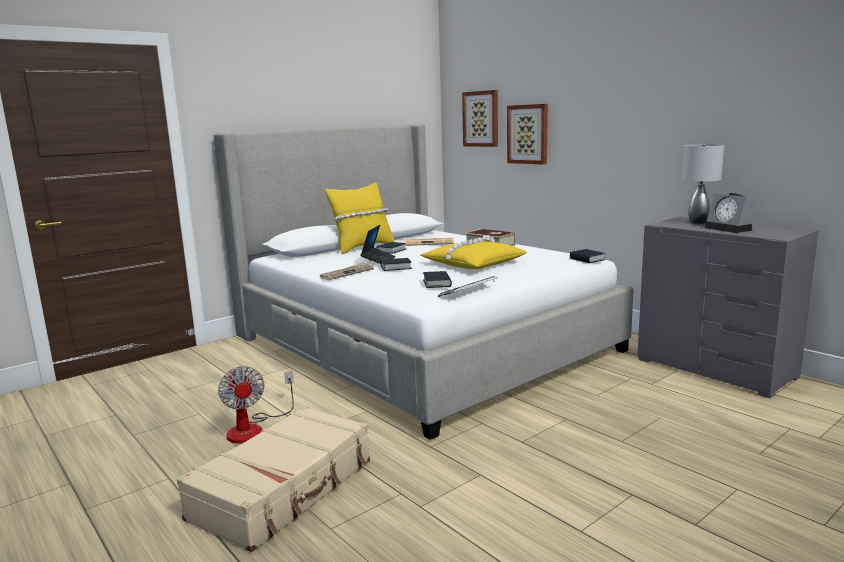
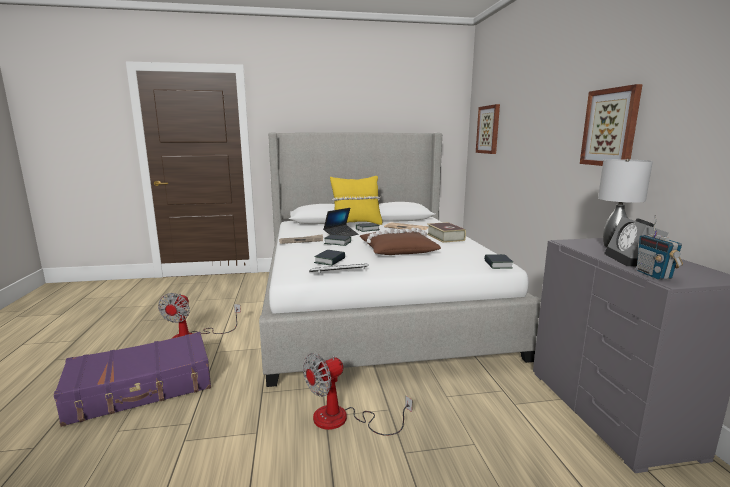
camera: 30 degrees right, 0 degrees up
beige suitcase [177,406,370,552] -> purple suitcase [53,332,211,427]
yellow pillow [421,235,527,269] -> brown pillow [360,228,441,255]
picture [507,104,548,165] -> picture moved to [580,84,643,166]
none -> fan [303,353,412,436]
none -> radio [637,215,683,280]

